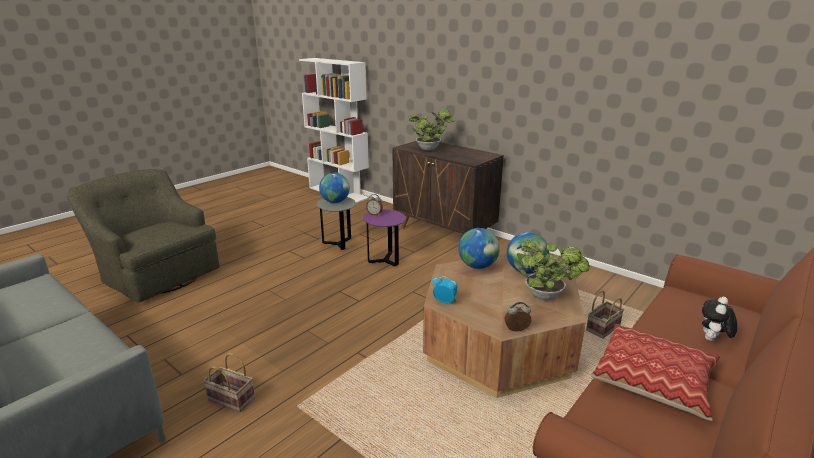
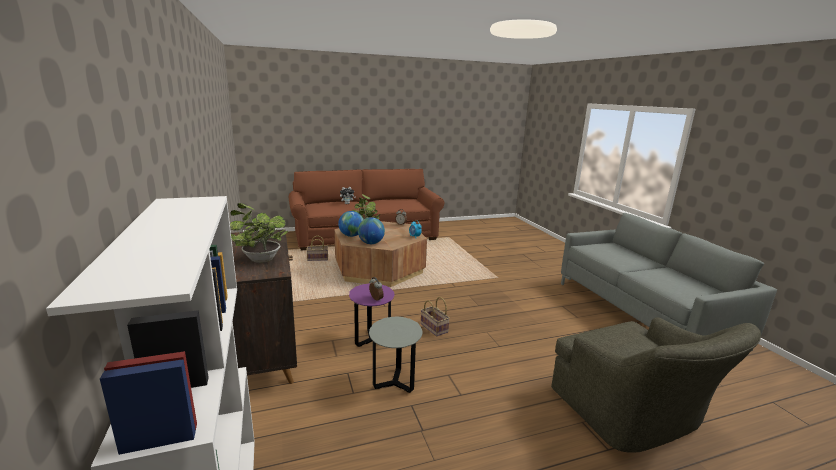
camera: 150 degrees left, 5 degrees down
basket [203,353,255,412] -> basket moved to [421,297,450,336]
globe [319,172,350,203] -> none
pillow [591,324,720,421] -> none

